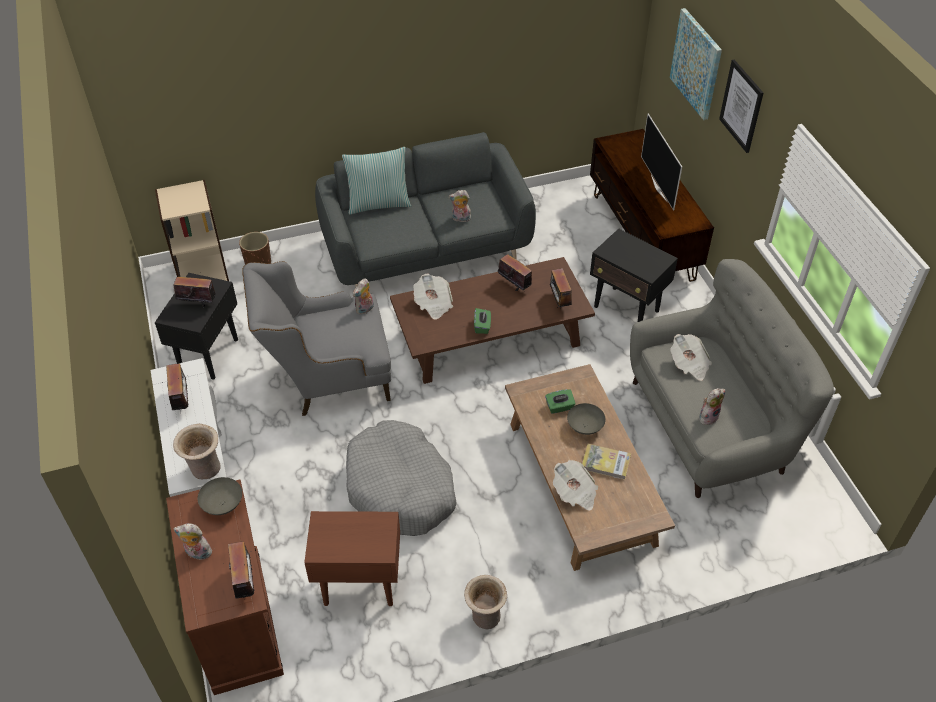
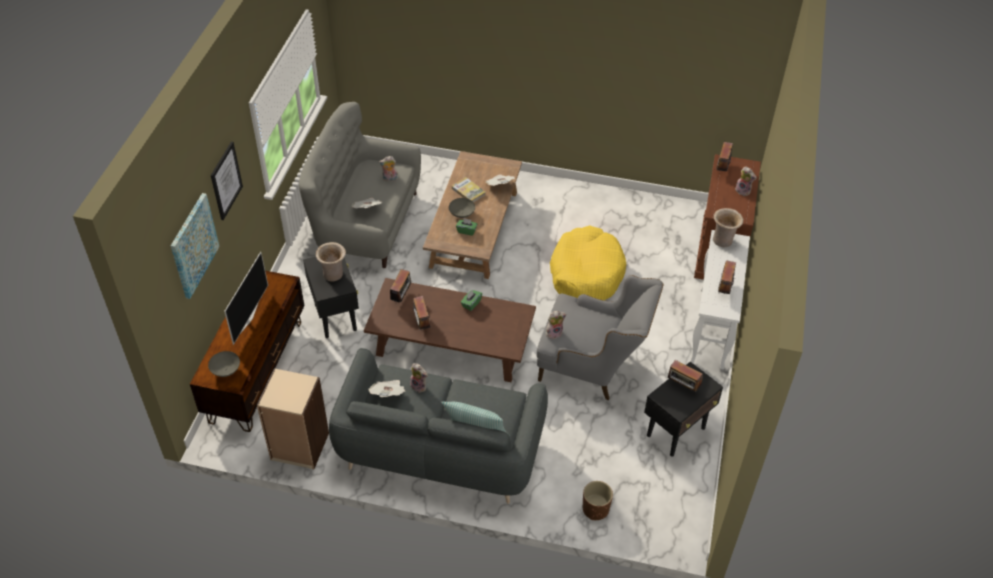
camera: 150 degrees left, 0 degrees up
beige bookcase [155,180,229,281] -> beige bookcase moved to [257,368,329,469]
grey bowl [198,477,242,515] -> grey bowl moved to [208,351,240,377]
brown side table [304,511,400,606] -> none
grey dog bed [346,420,457,536] -> yellow dog bed [550,225,626,301]
newspaper [413,273,453,320] -> newspaper moved to [369,380,406,397]
beige vase [464,575,507,629] -> beige vase moved to [316,242,346,281]

